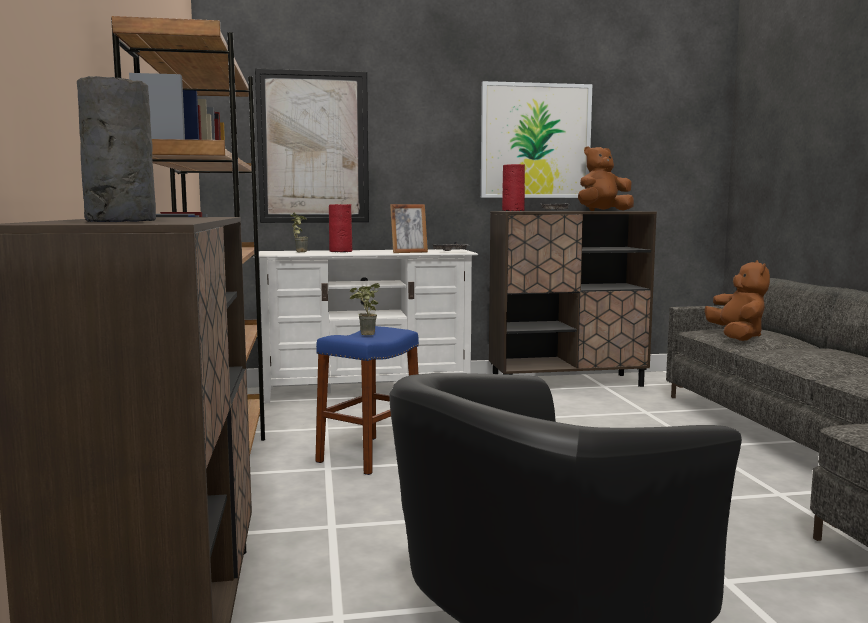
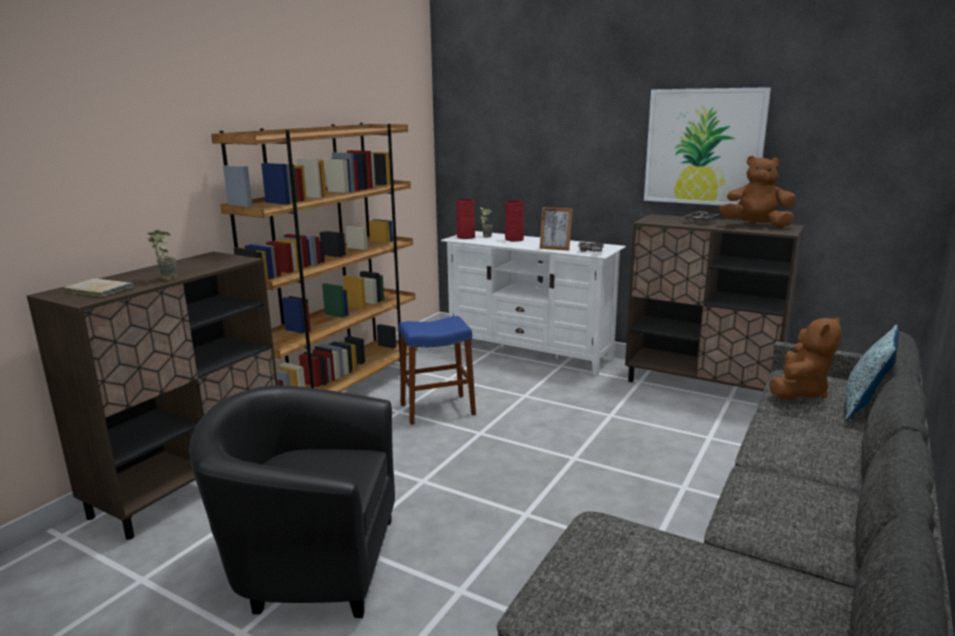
camera: 40 degrees right, 10 degrees up
grey vase [77,76,156,222] -> beige book [64,278,134,297]
picture [255,68,369,223] -> none
potted plant [350,283,380,335] -> potted plant moved to [146,230,177,280]
red vase [502,164,525,211] -> red vase moved to [456,199,475,239]
none -> pillow [845,325,899,421]

